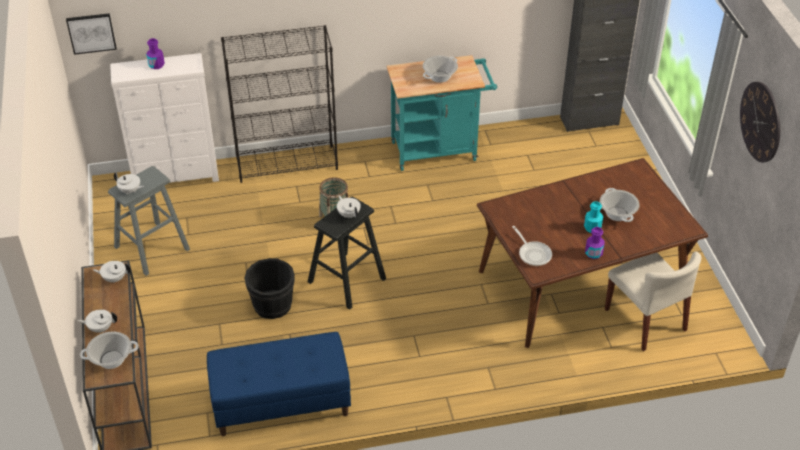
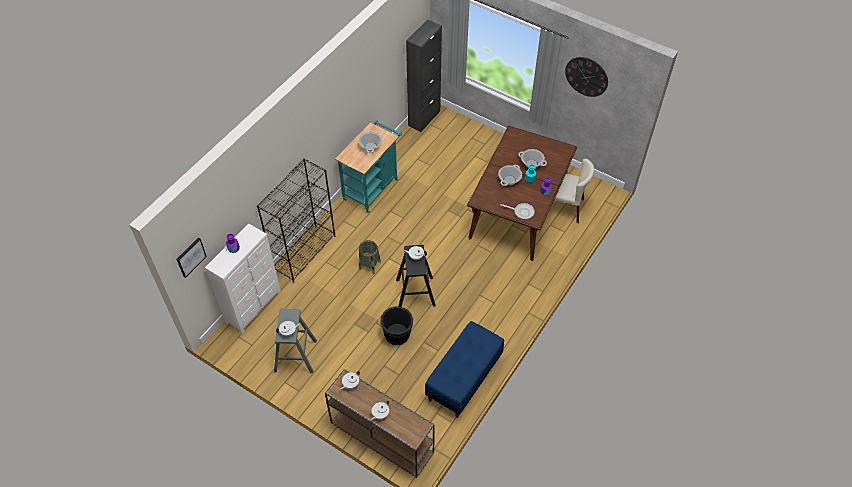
camera: 45 degrees left, 10 degrees up
cooking pot [80,331,139,369] -> cooking pot moved to [498,165,522,186]

